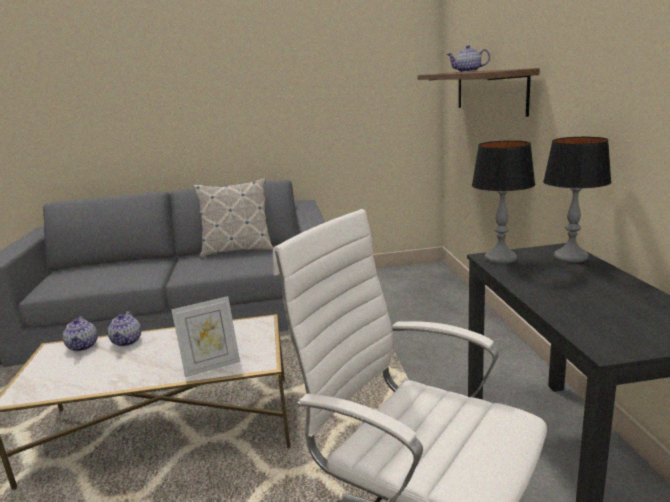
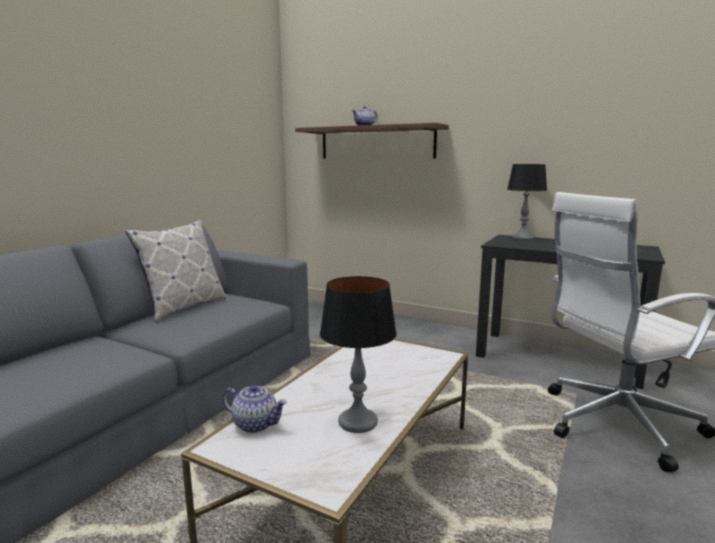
camera: 55 degrees left, 5 degrees down
teapot [108,311,141,346] -> none
picture frame [171,296,240,377] -> none
table lamp [472,140,535,264] -> table lamp moved to [320,276,397,433]

